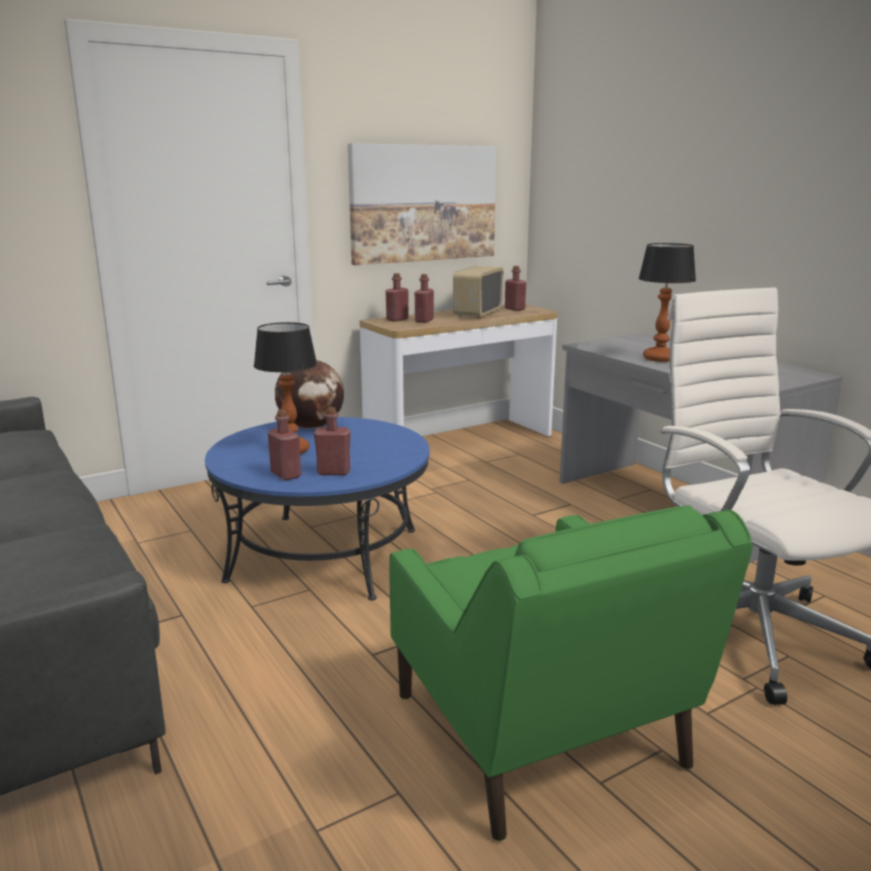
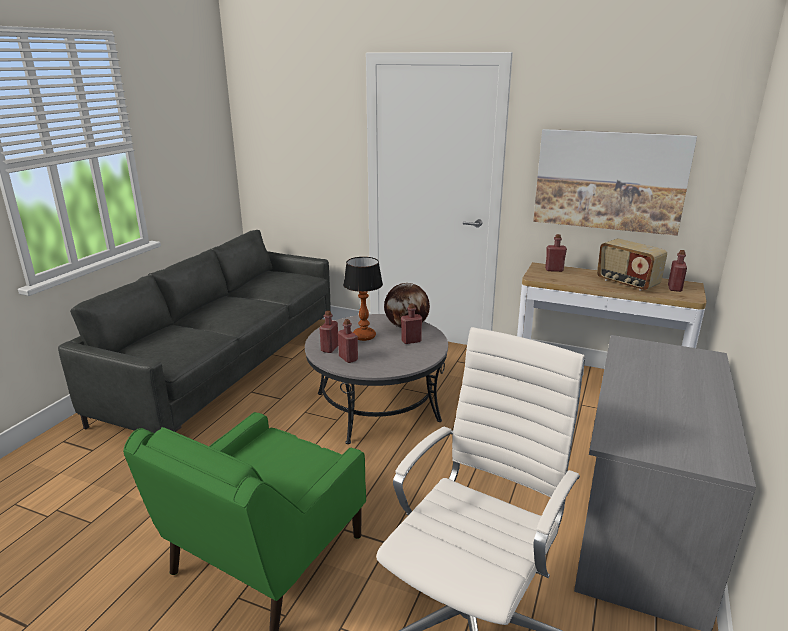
camera: 55 degrees right, 5 degrees up
blue coffee table [205,417,430,600] -> grey coffee table [305,314,448,444]
red bottle [415,274,434,323] -> red bottle moved to [401,304,422,344]
radio [453,266,503,318] -> radio turned 120 degrees counterclockwise [597,239,667,291]
table lamp [638,243,696,362] -> none

